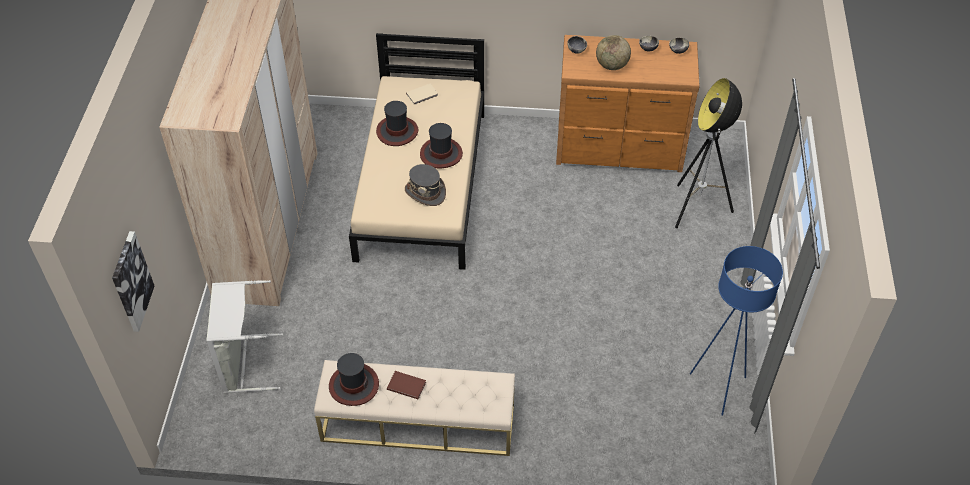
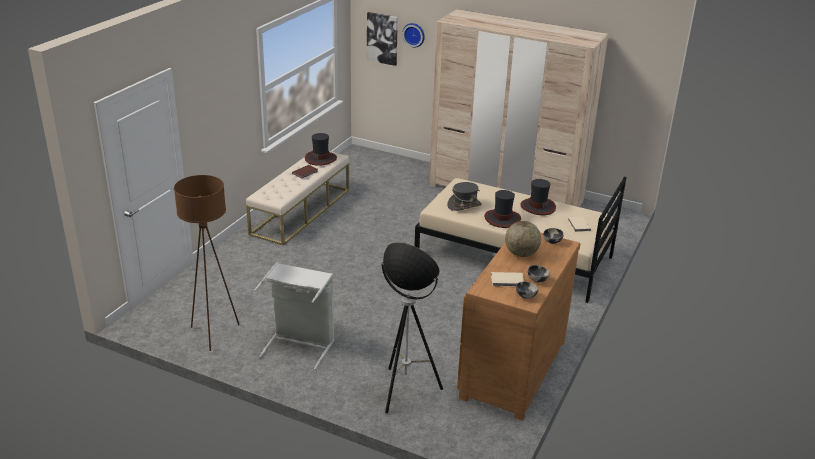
camera: 110 degrees right, 20 degrees down
grey laundry basket [206,280,283,393] -> grey laundry basket moved to [254,262,334,370]
blue floor lamp [690,246,783,416] -> brown floor lamp [174,175,240,351]
none -> wall clock [402,23,425,48]
none -> beige book [491,272,524,287]

